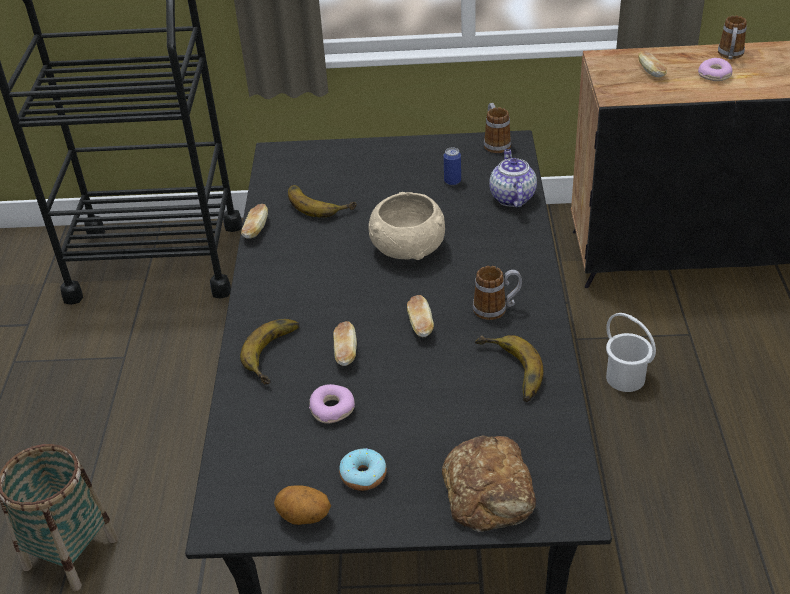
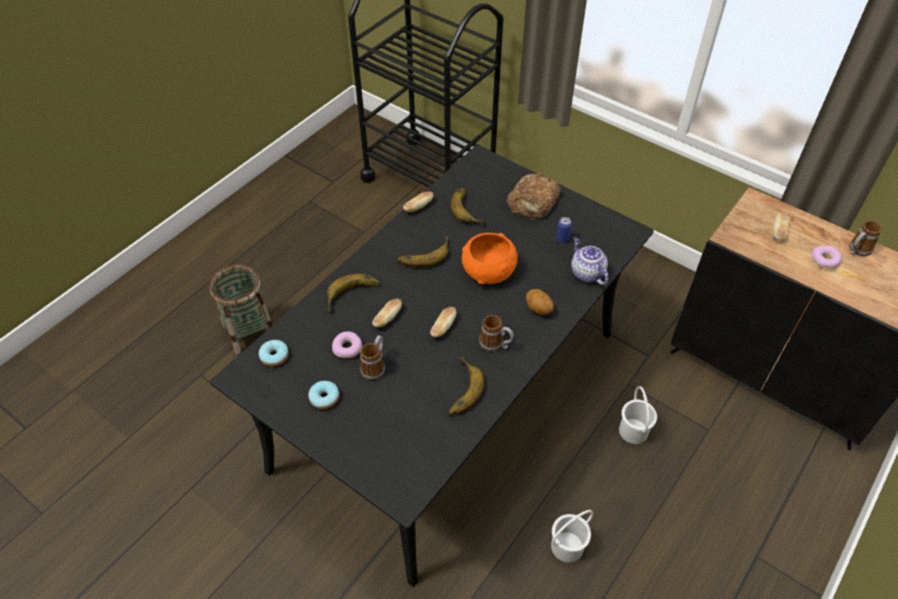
camera: 35 degrees right, 10 degrees up
potato [274,486,331,525] -> potato moved to [526,289,554,315]
beige bowl [368,192,445,260] -> orange bowl [462,233,518,285]
bread [442,435,536,532] -> bread moved to [507,173,561,220]
mug [484,103,511,153] -> mug moved to [360,335,385,380]
teapot [489,149,537,208] -> teapot turned 60 degrees counterclockwise [571,237,609,285]
none -> donut [259,340,289,367]
none -> banana [397,236,449,267]
none -> white bucket [551,510,594,563]

